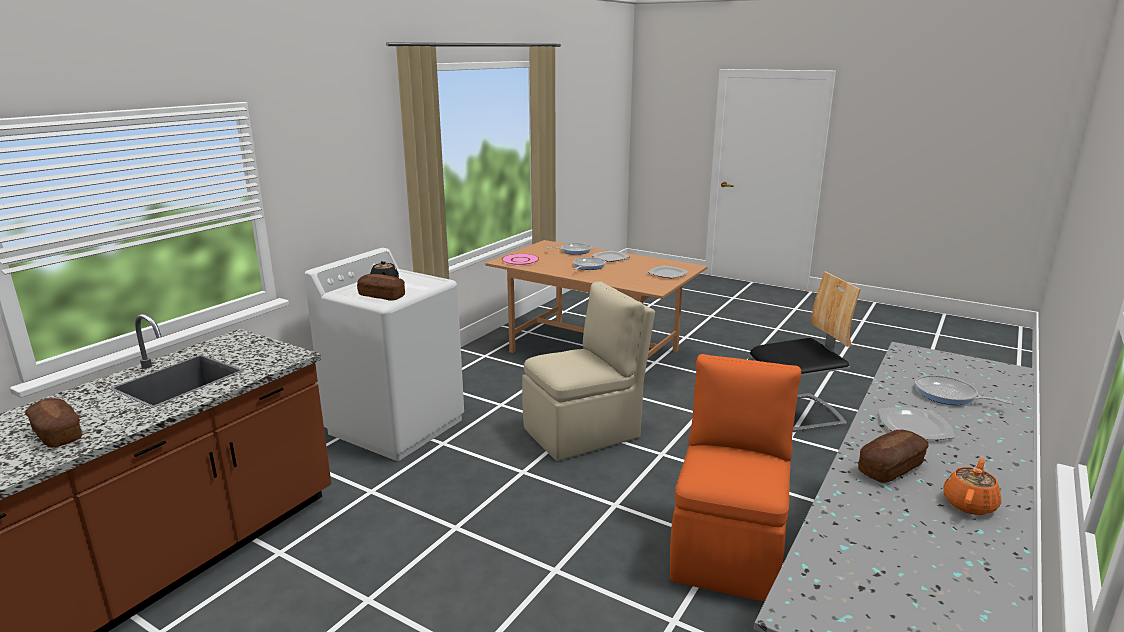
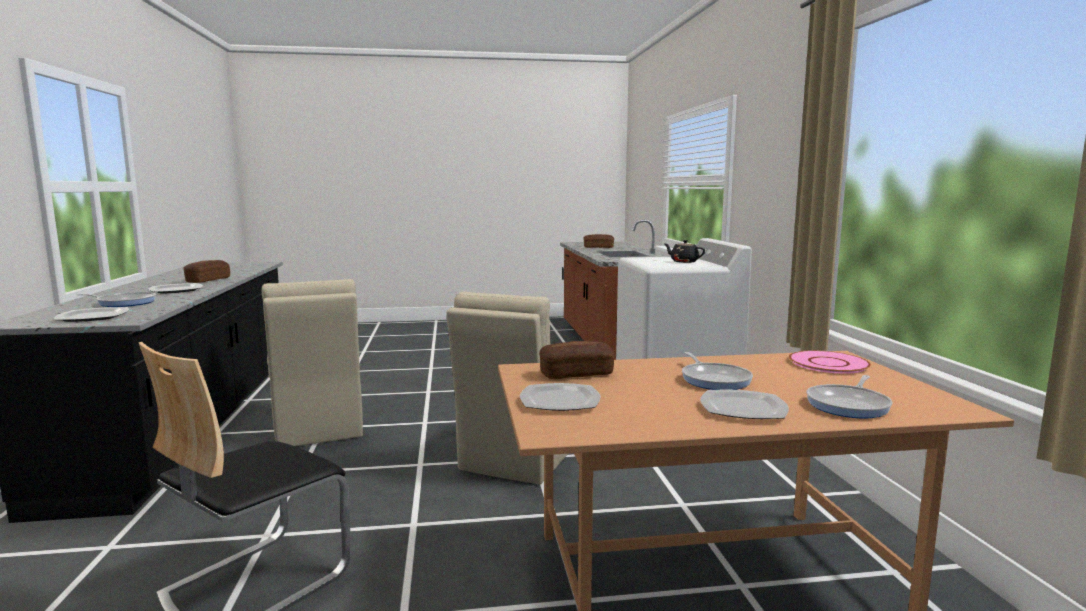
camera: 140 degrees right, 10 degrees down
bread [357,274,405,300] -> bread moved to [539,341,615,379]
orange chair [670,354,801,601] -> beige chair [262,279,363,446]
orange teapot [943,458,1001,515] -> none
none -> plate [54,307,129,322]

